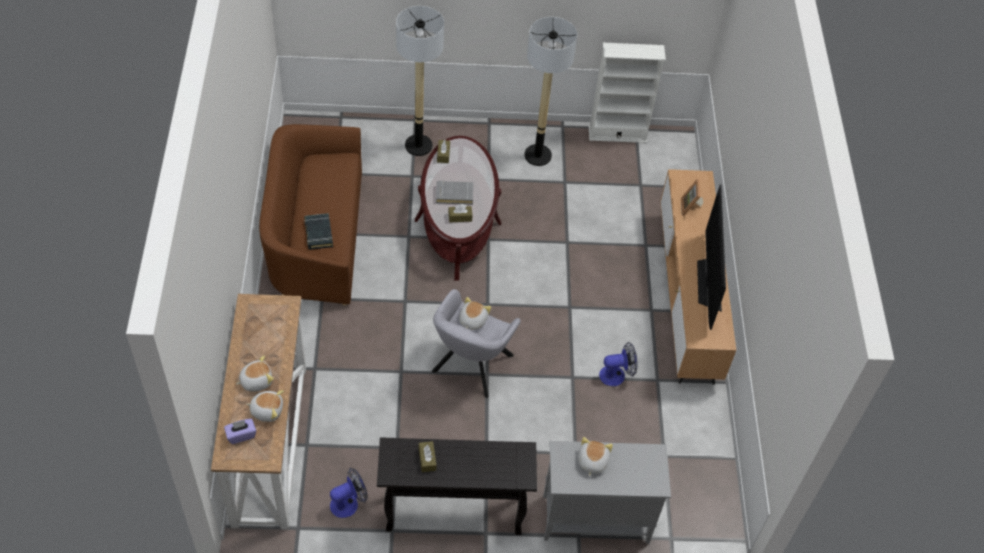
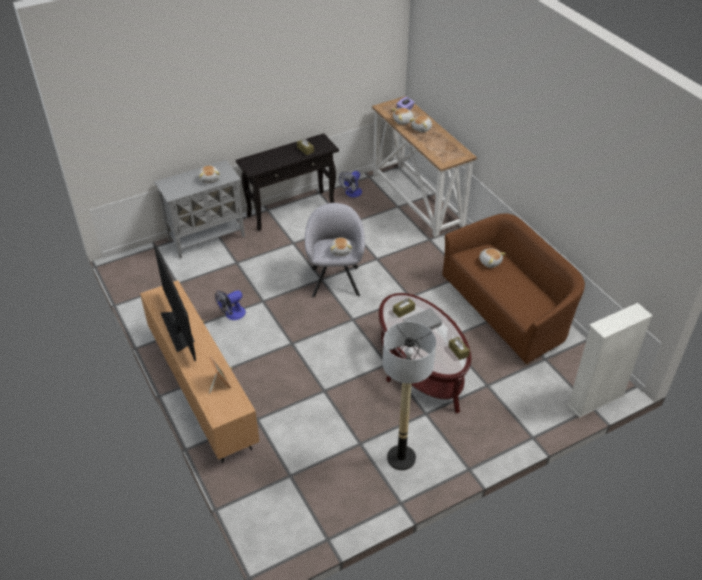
camera: 155 degrees right, 10 degrees down
black book [304,213,333,250] -> plush toy [479,248,506,268]
floor lamp [396,6,444,156] -> none
white bookcase [589,43,666,143] -> white bookcase moved to [567,303,653,418]

